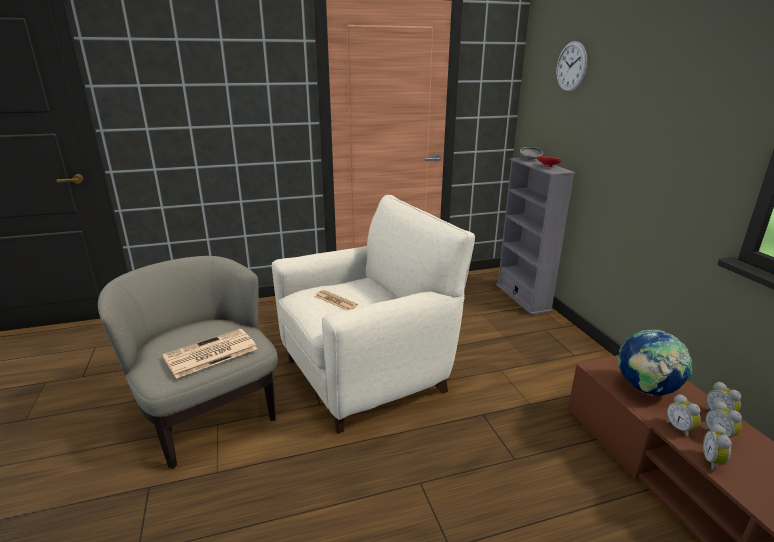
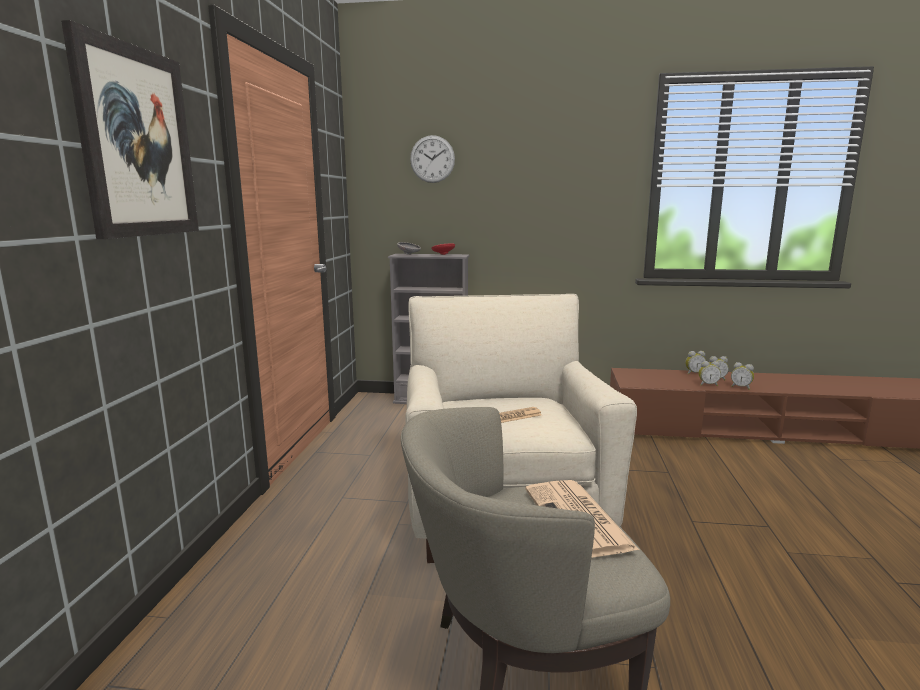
camera: 65 degrees left, 10 degrees down
globe [618,329,693,396] -> none
none -> picture [61,20,199,239]

